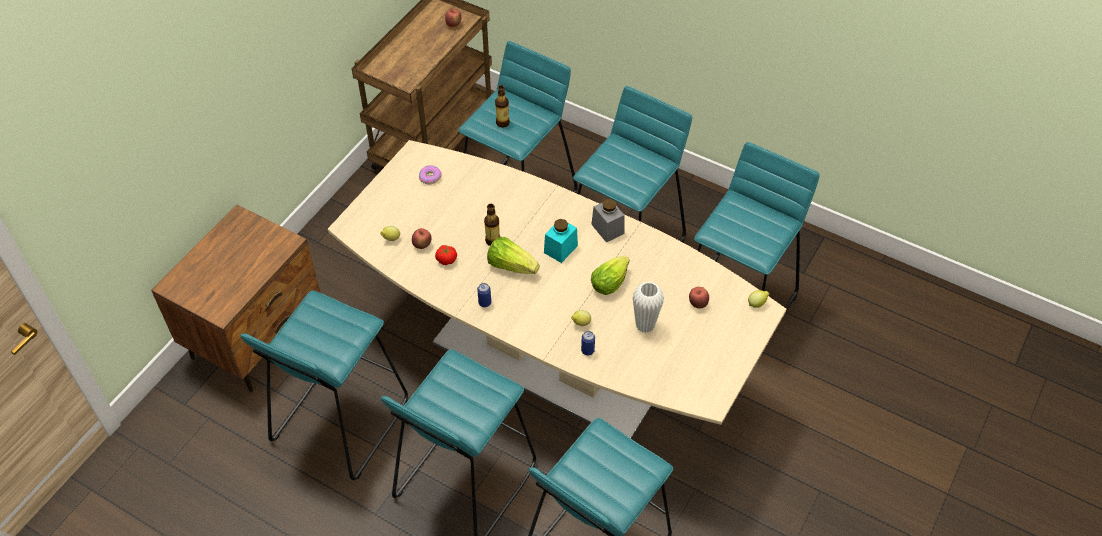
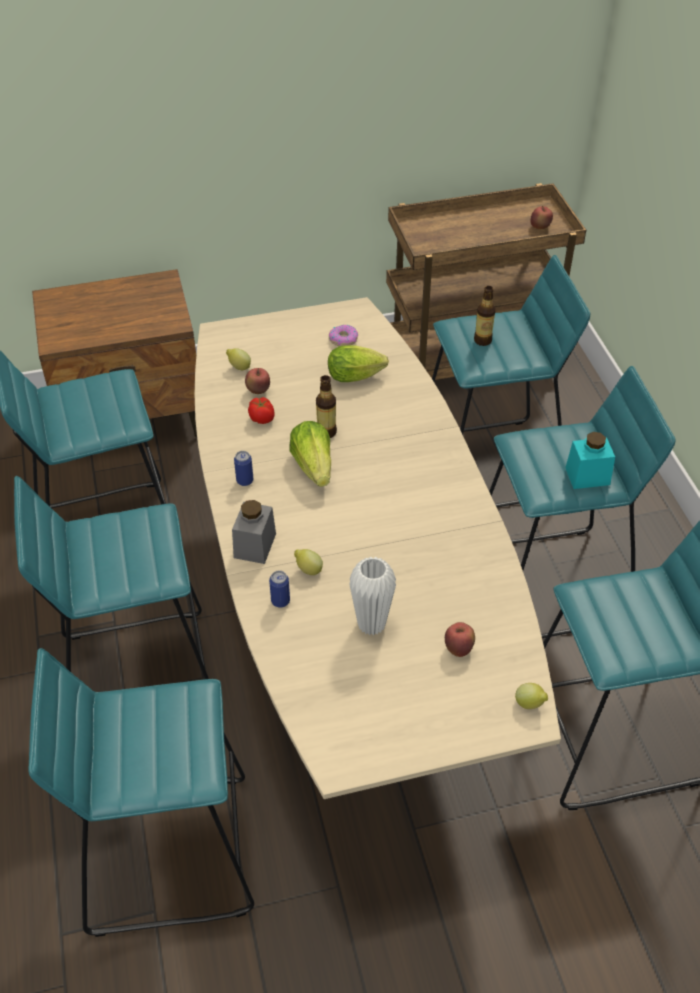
camera: 45 degrees right, 5 degrees down
turquoise jar [544,218,578,263] -> turquoise jar moved to [565,432,615,489]
grey jar [591,198,625,243] -> grey jar moved to [232,500,276,564]
lettuce [591,256,629,295] -> lettuce moved to [328,345,389,382]

